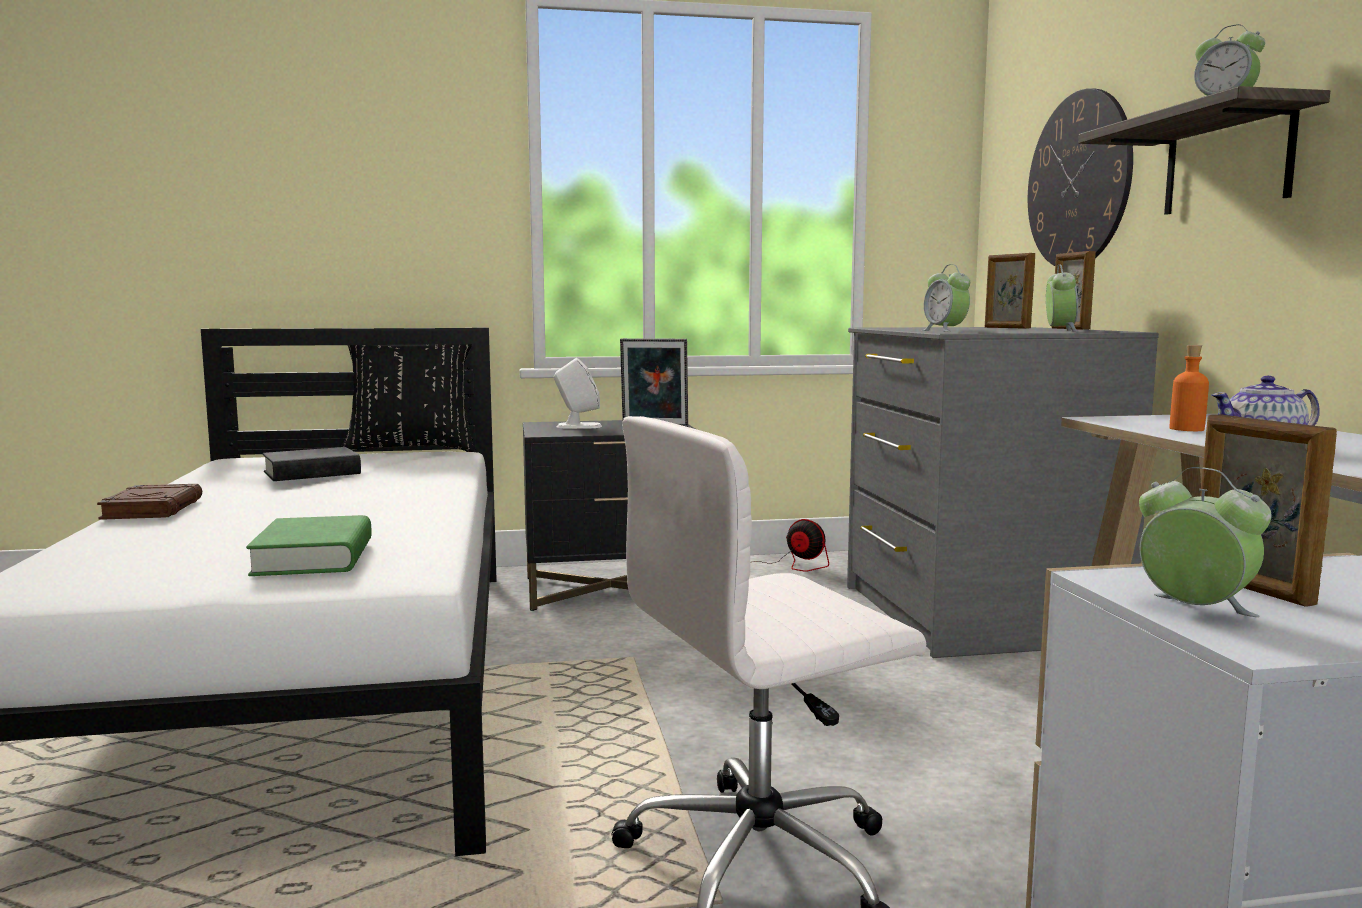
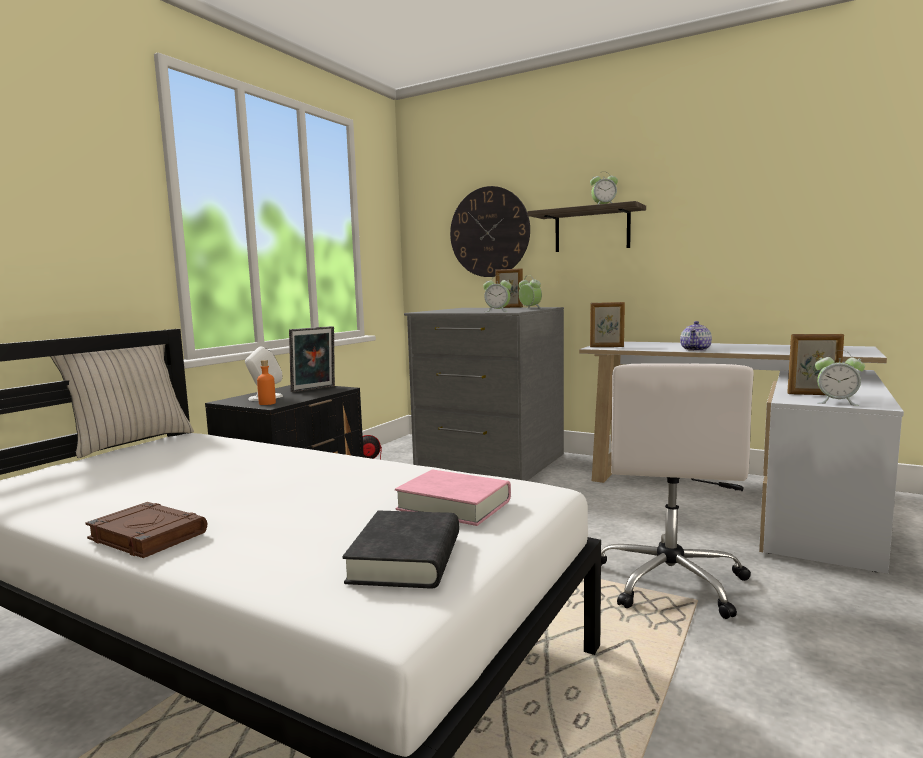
camera: 50 degrees left, 0 degrees up
green book [246,515,372,576] -> pink book [395,469,511,526]
black book [263,447,361,481] -> black book moved to [342,511,459,589]
black pillow [341,344,474,452] -> beige pillow [50,344,194,458]
picture frame [985,253,1035,328] -> picture frame moved to [590,302,625,347]
alarm clock [1139,467,1272,617] -> alarm clock turned 150 degrees counterclockwise [815,350,865,406]
orange bottle [1170,345,1209,431] -> orange bottle moved to [257,360,276,405]

